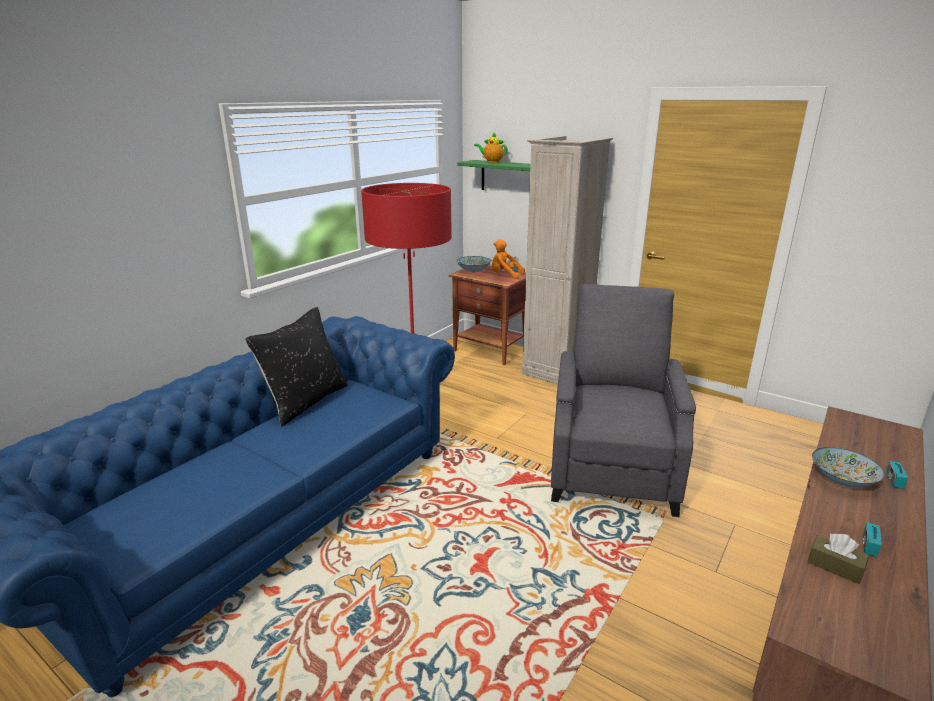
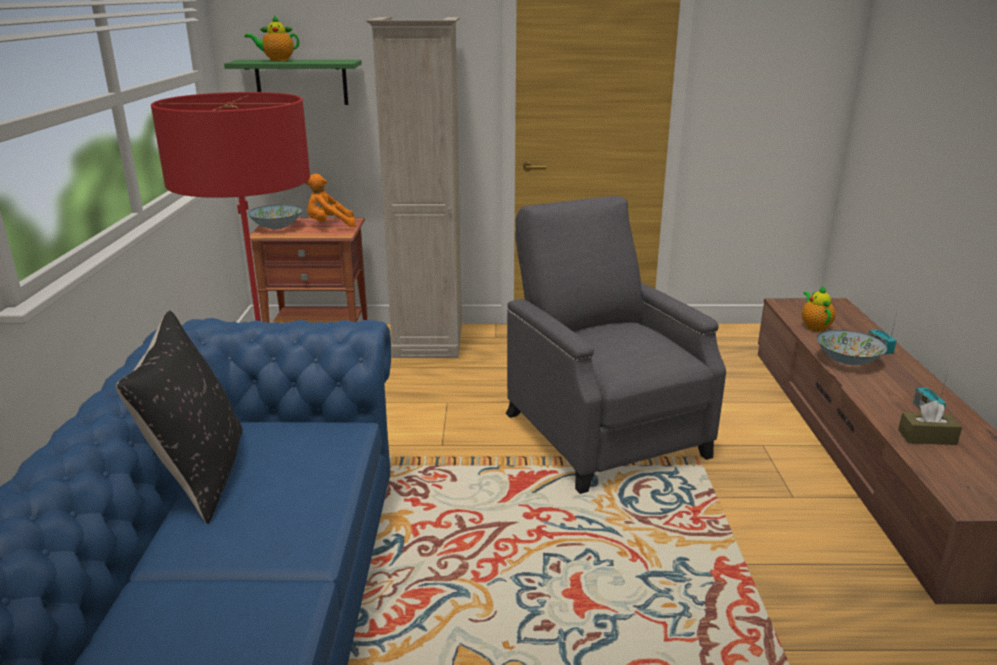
camera: 35 degrees left, 0 degrees up
none -> teapot [802,286,835,331]

